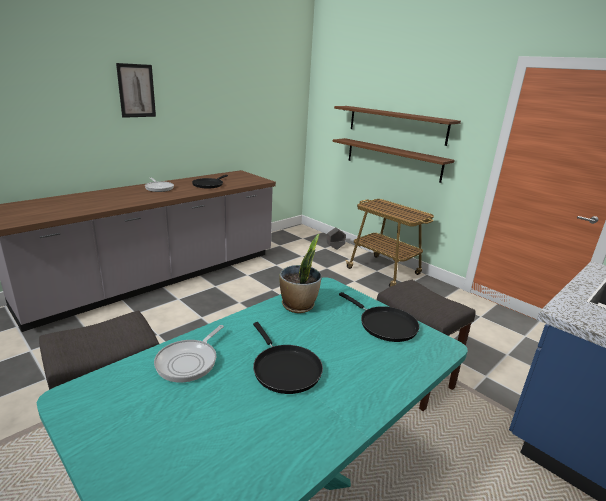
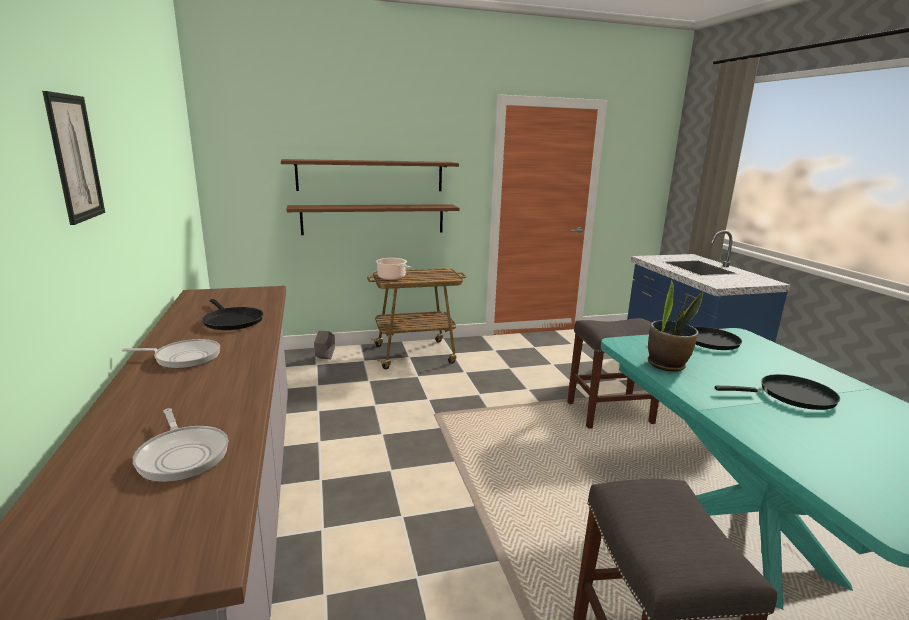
camera: 60 degrees left, 5 degrees down
frying pan [154,325,224,382] -> frying pan moved to [133,408,228,482]
none -> cooking pot [376,258,411,280]

